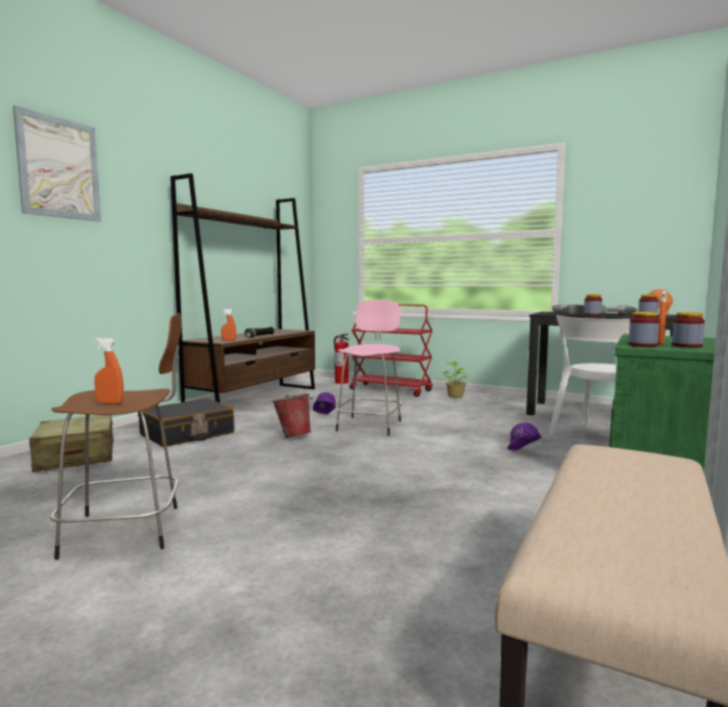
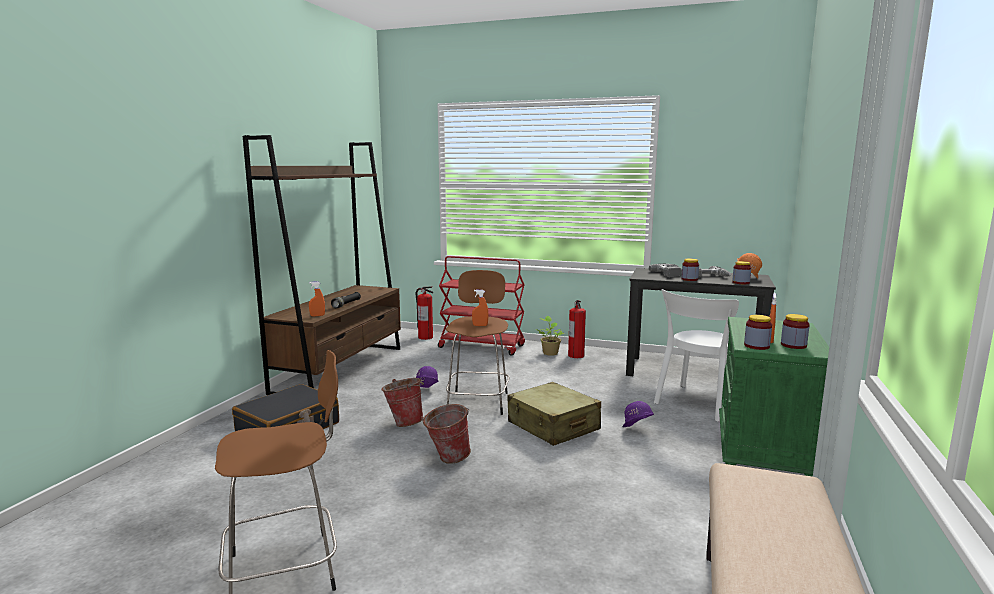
camera: 10 degrees left, 5 degrees up
picture [13,106,101,222] -> none
beige suitcase [29,415,114,472] -> beige suitcase moved to [507,382,601,446]
orange spray bottle [94,338,123,404] -> orange spray bottle moved to [472,290,489,326]
pink stool [336,300,402,436] -> brown stool [446,270,510,415]
none -> bucket [421,404,471,464]
none -> fire extinguisher [568,300,586,358]

